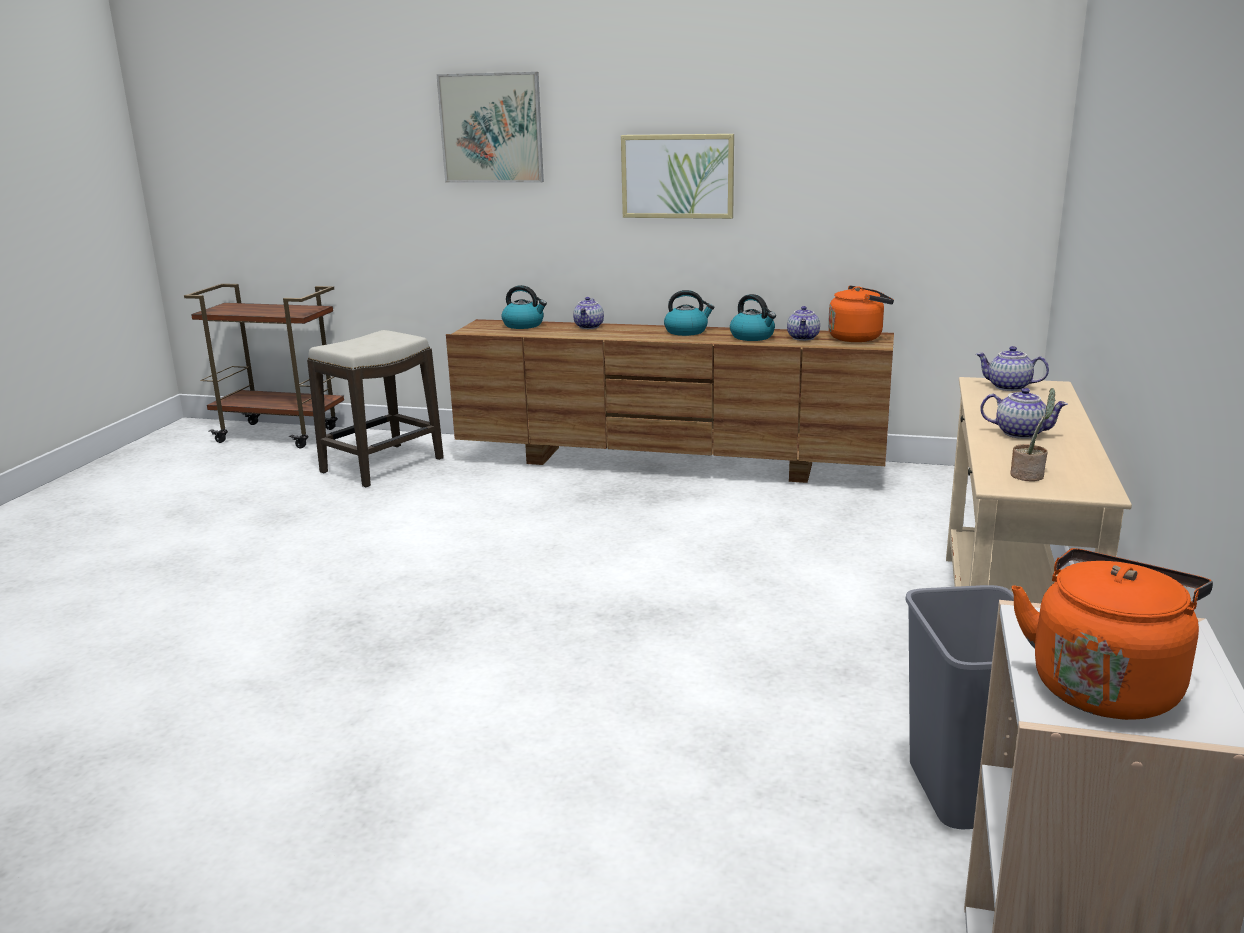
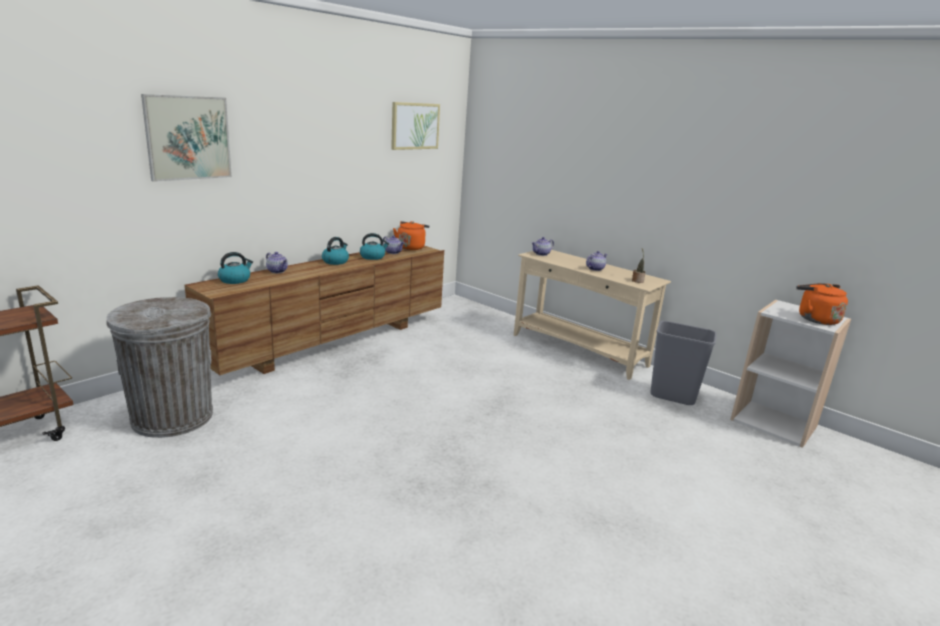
camera: 65 degrees left, 0 degrees up
stool [307,330,444,487] -> grey trash can [106,297,213,438]
picture [621,134,734,219] -> picture moved to [391,102,440,150]

